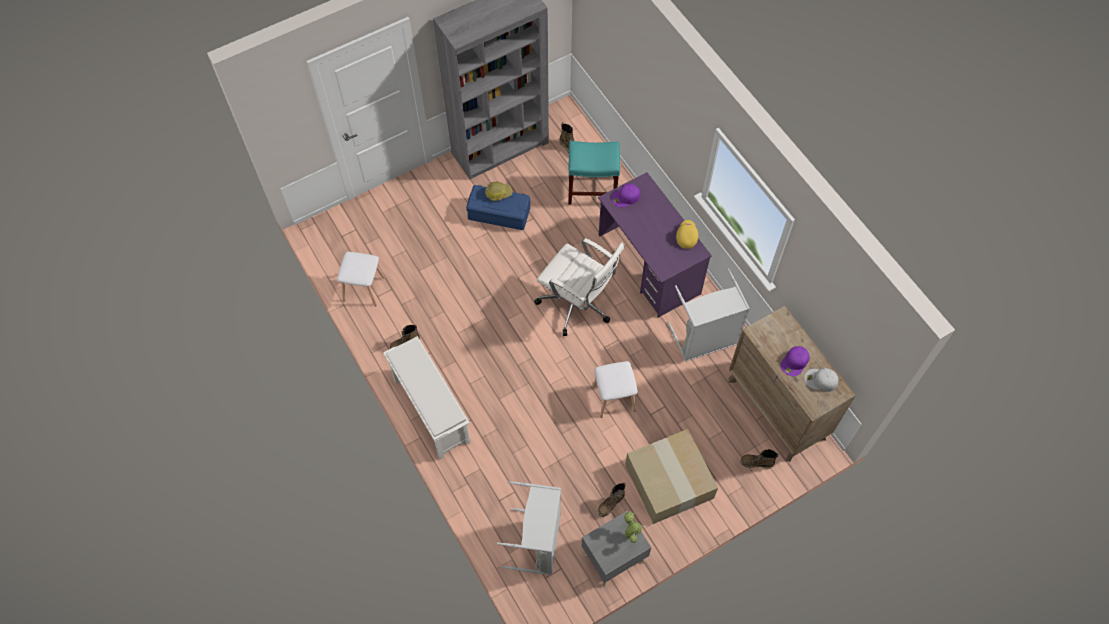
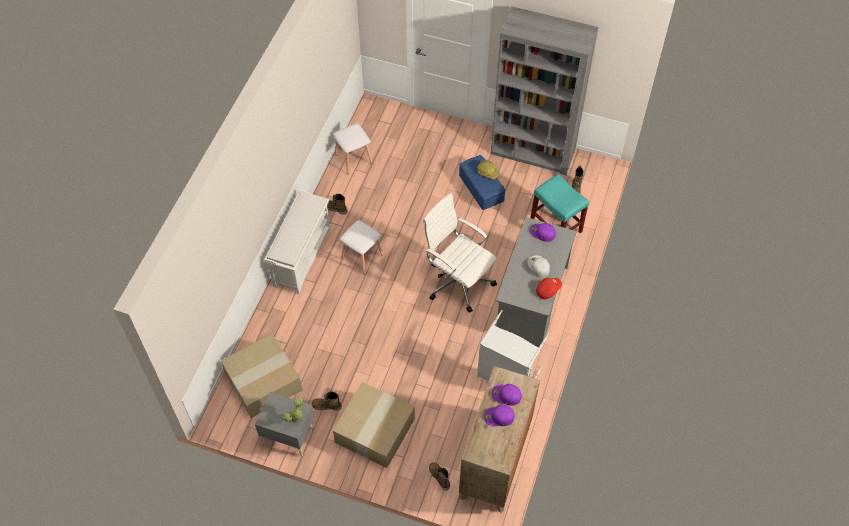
camera: 50 degrees right, 5 degrees down
grey laundry basket [497,481,561,575] -> cardboard box [221,334,303,418]
white office chair [534,238,624,336] -> white office chair turned 135 degrees clockwise [423,193,497,313]
white stool [592,361,638,418] -> white stool moved to [340,220,383,275]
purple desk [598,172,712,317] -> grey desk [496,217,577,347]
yellow cap [676,220,698,249] -> red cap [536,278,562,299]
white cap [805,368,839,392] -> white cap moved to [527,255,550,278]
none -> purple cap [492,384,522,406]

